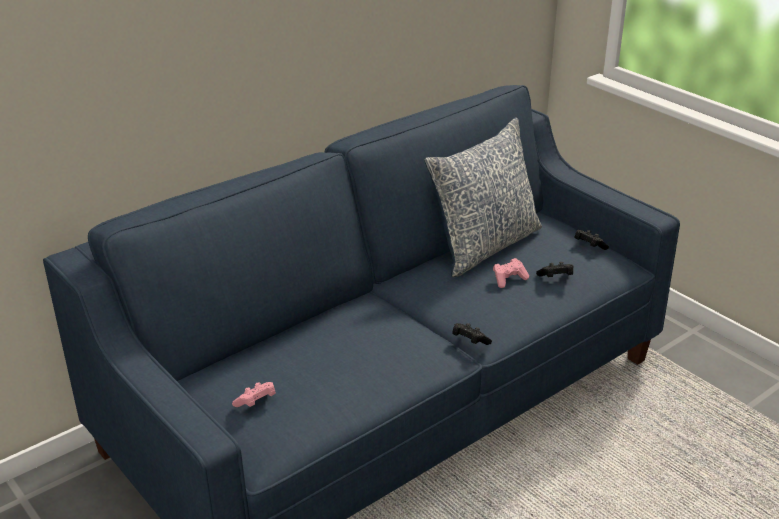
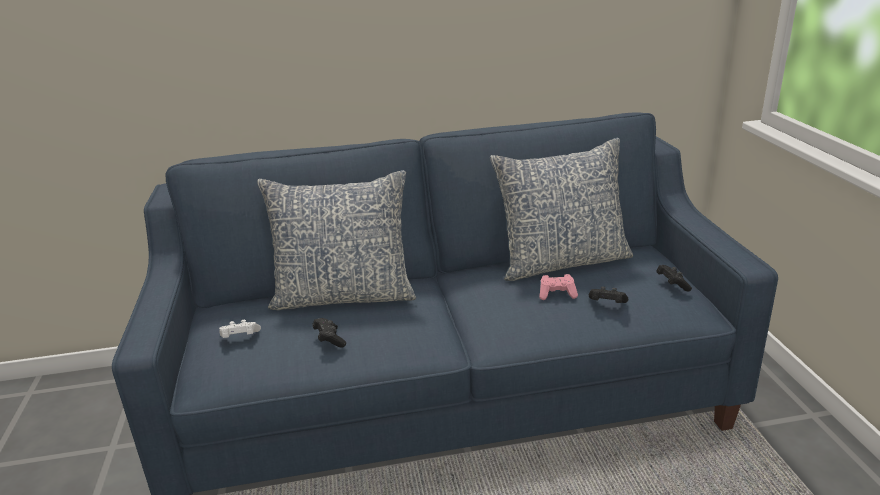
camera: 30 degrees right, 5 degrees down
pink game controller [232,382,276,407] -> white game controller [219,320,261,338]
black game controller [452,323,492,345] -> black game controller moved to [312,318,346,348]
none -> pillow [257,170,416,310]

